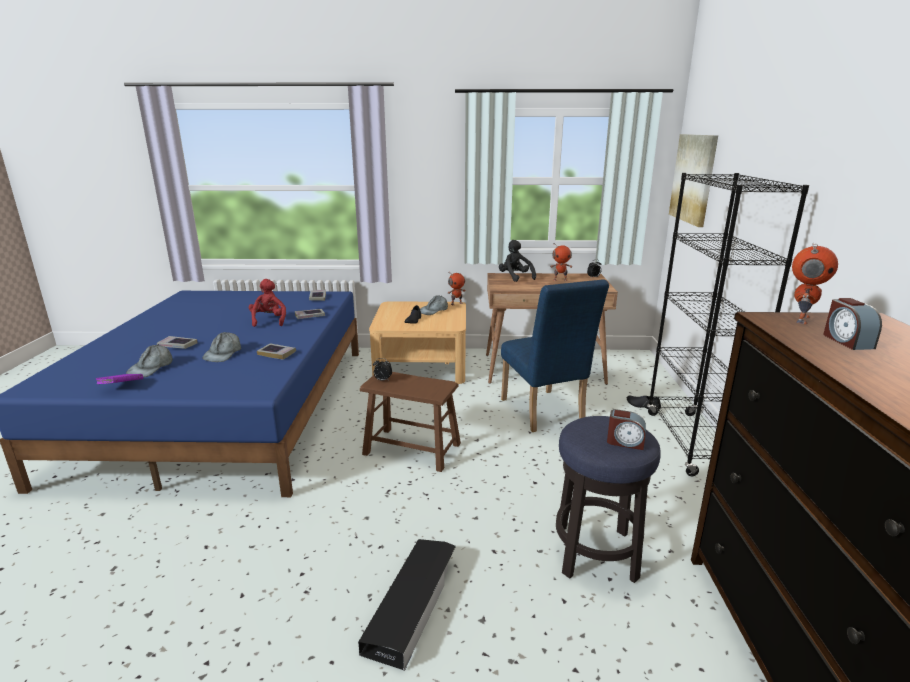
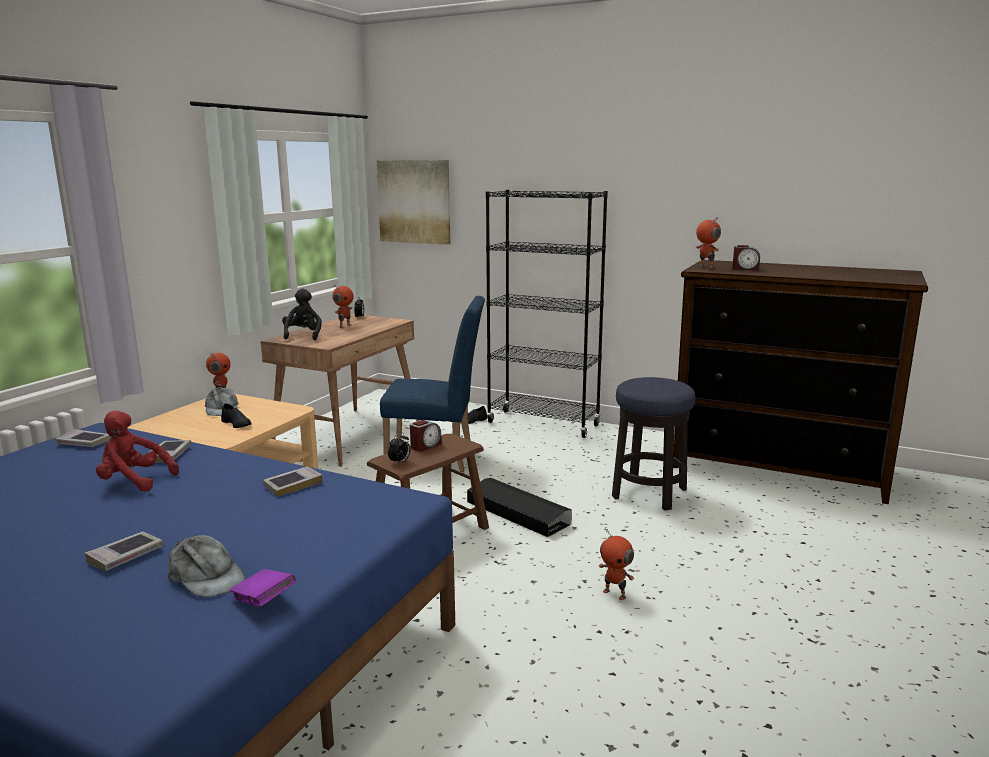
camera: 65 degrees left, 5 degrees down
grey cap [202,332,241,362] -> none
black storage box [358,539,456,671] -> black storage box moved to [467,478,572,537]
black plush toy [499,240,536,282] -> black plush toy turned 90 degrees clockwise [282,289,322,340]
alarm clock [607,409,646,450] -> alarm clock moved to [410,420,442,451]
none -> toy robot [599,528,634,600]

